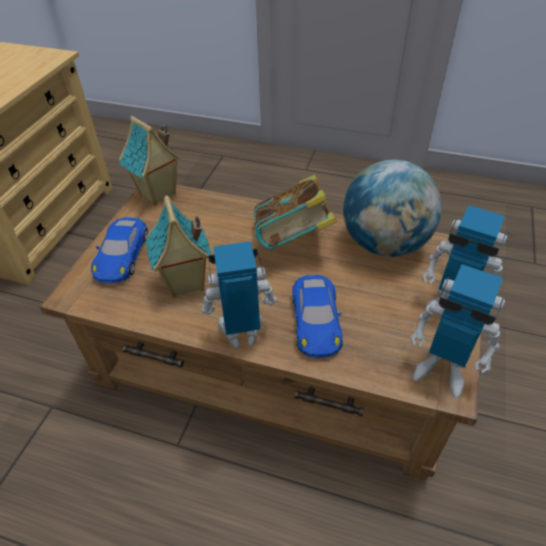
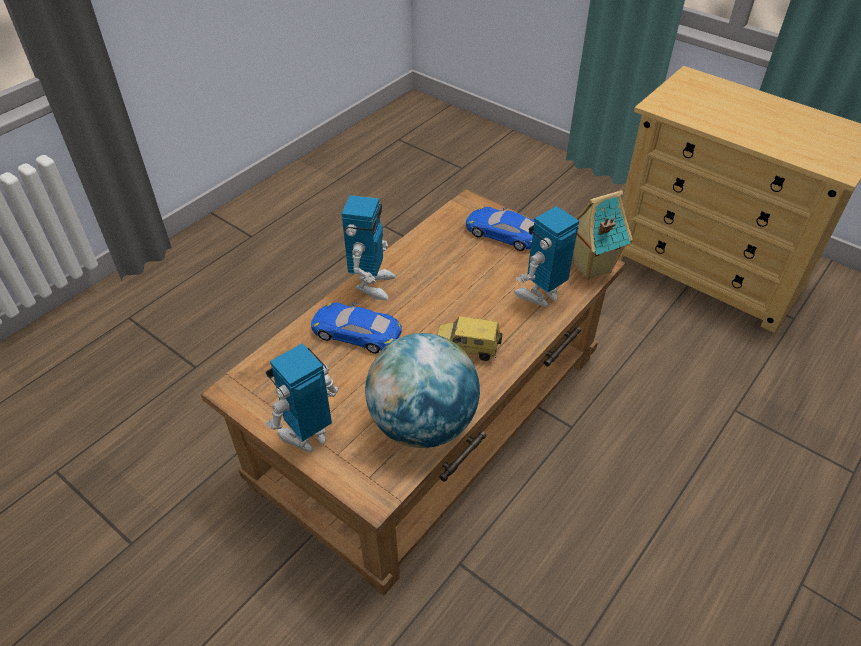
camera: 110 degrees right, 0 degrees up
toy house [145,195,212,298] -> none
book [254,174,337,250] -> toy car [436,316,502,361]
toy robot [410,264,505,399] -> toy robot moved to [514,206,579,307]

